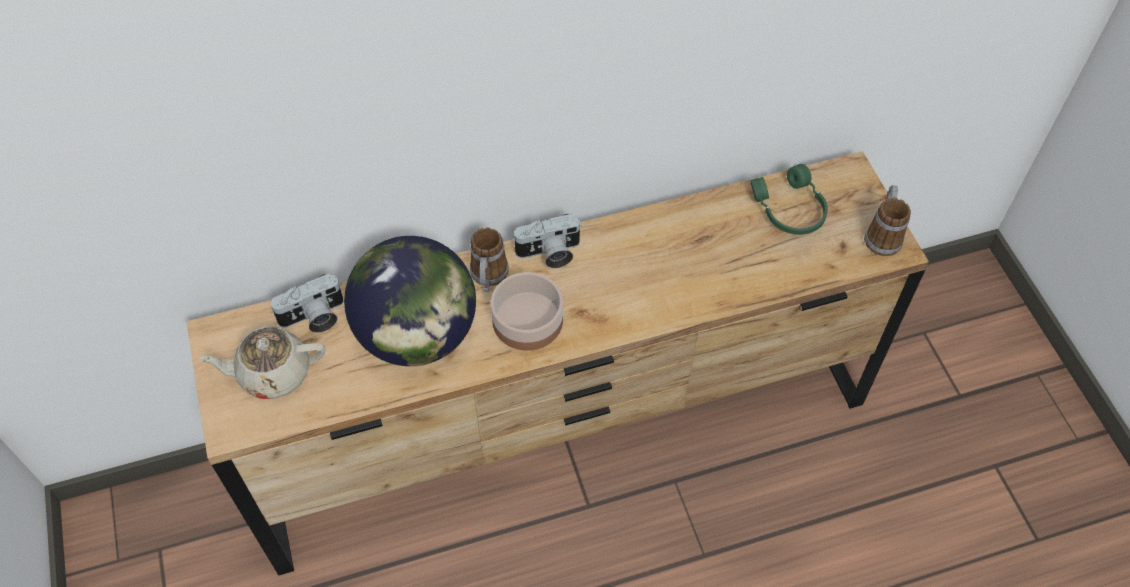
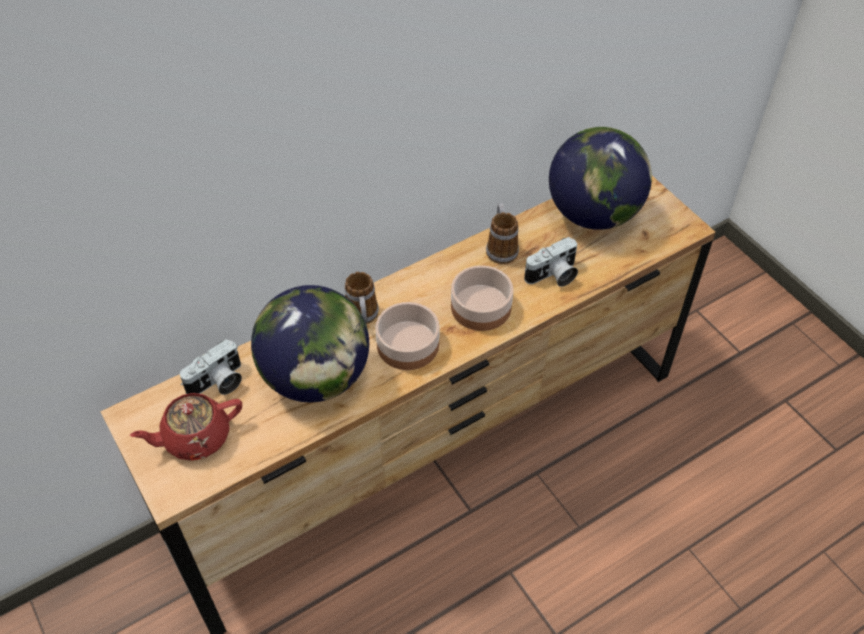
camera: 15 degrees left, 5 degrees down
beige teapot [199,326,326,399] -> red teapot [130,393,242,461]
camera [512,213,582,268] -> camera moved to [524,237,578,287]
green headphones [751,164,828,235] -> globe [549,127,652,230]
mug [864,185,911,256] -> mug moved to [486,203,519,264]
none -> bowl [451,265,513,331]

